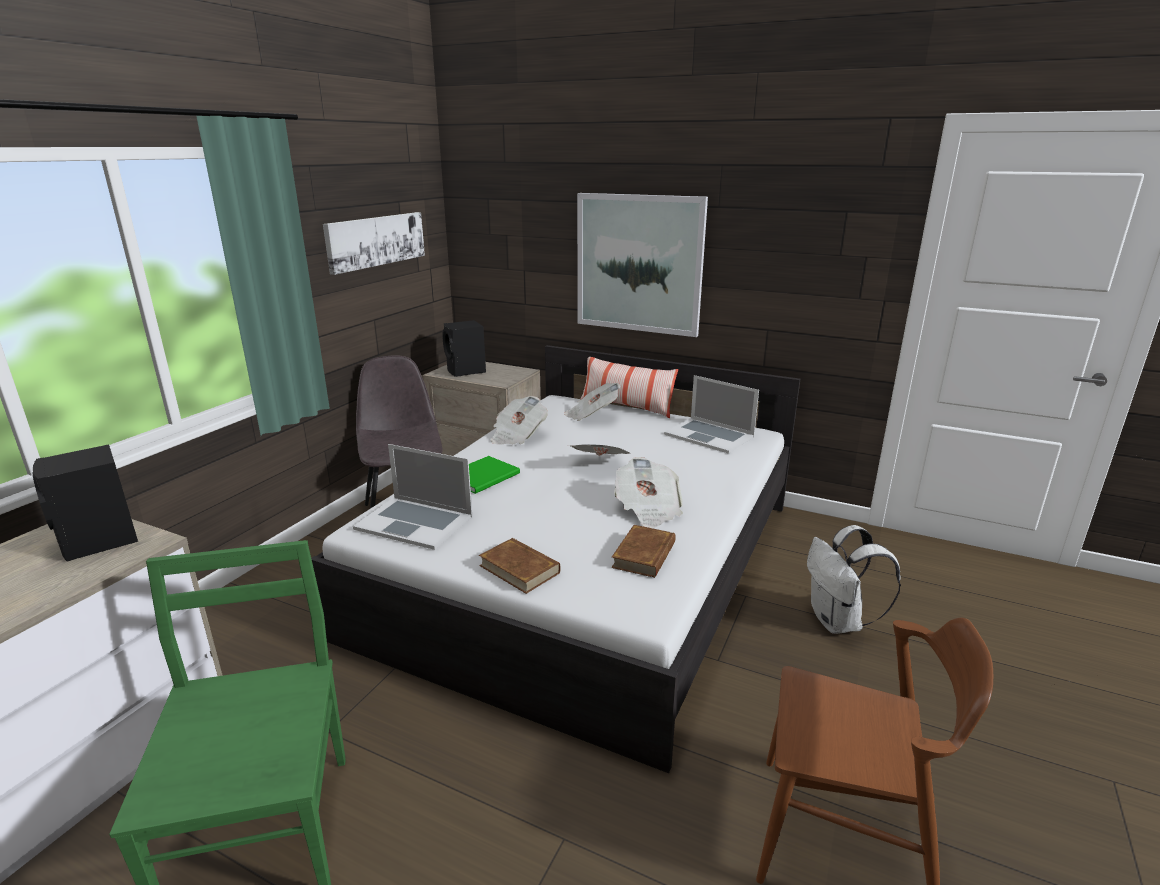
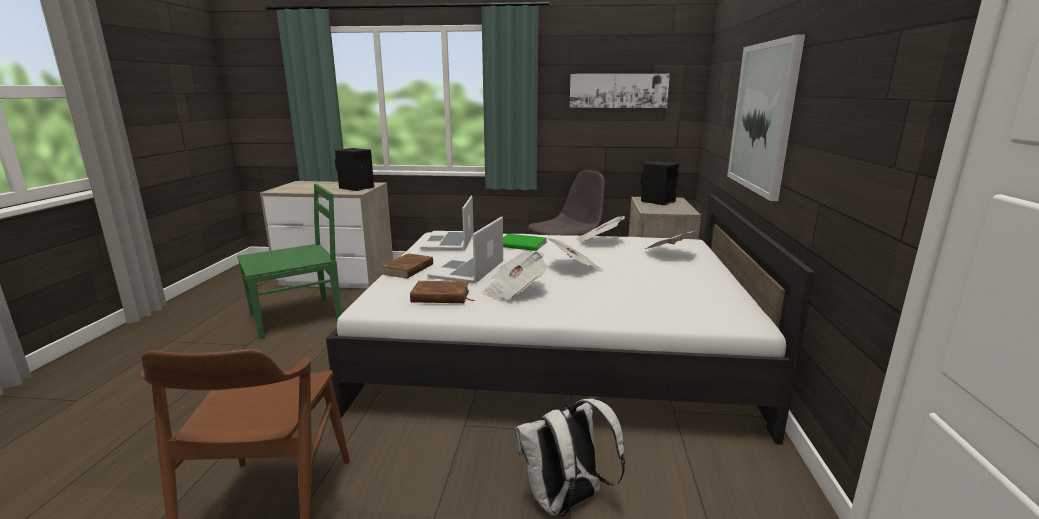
camera: 70 degrees right, 5 degrees down
pillow [580,357,678,418] -> none
laptop [664,375,759,454] -> laptop moved to [428,216,503,284]

